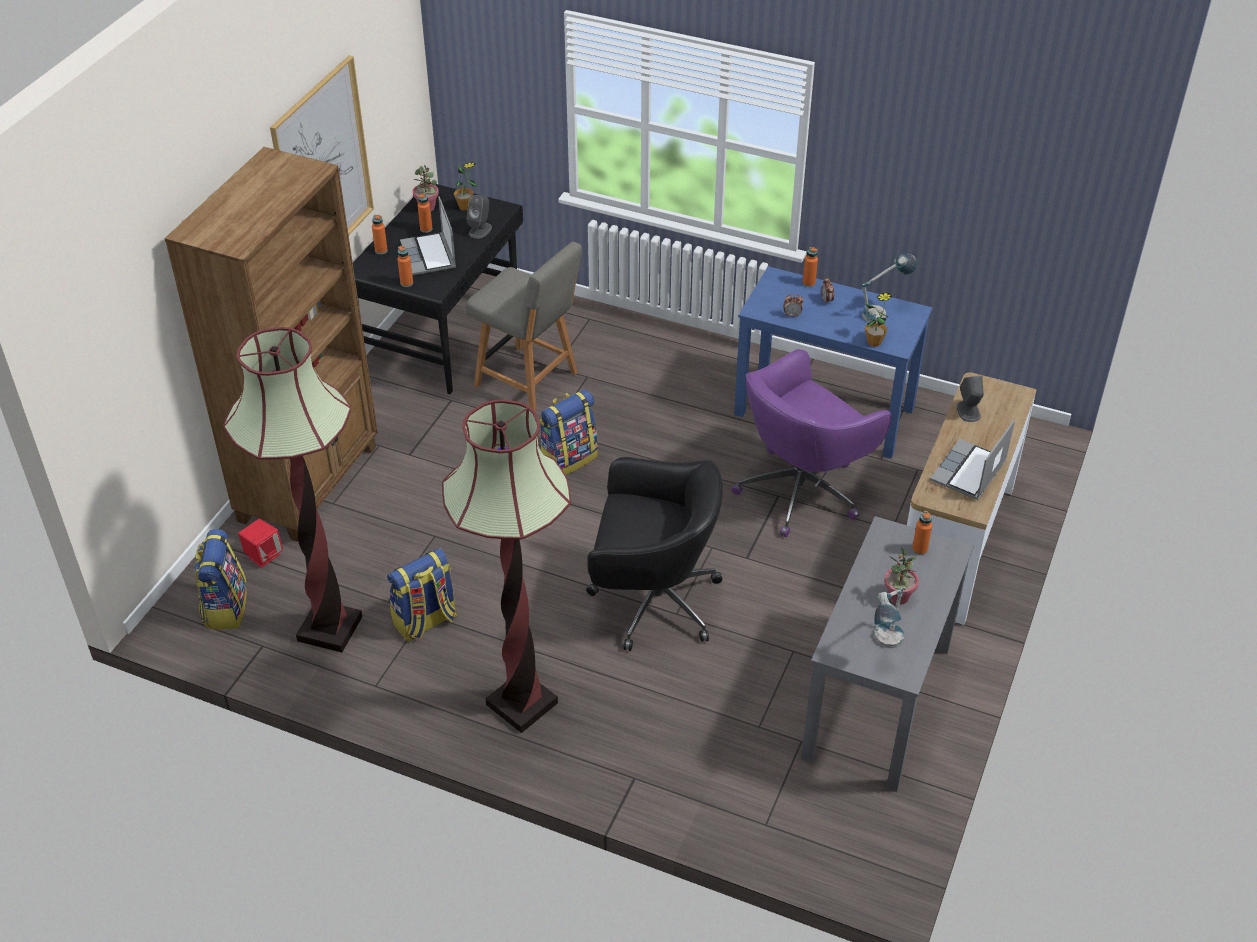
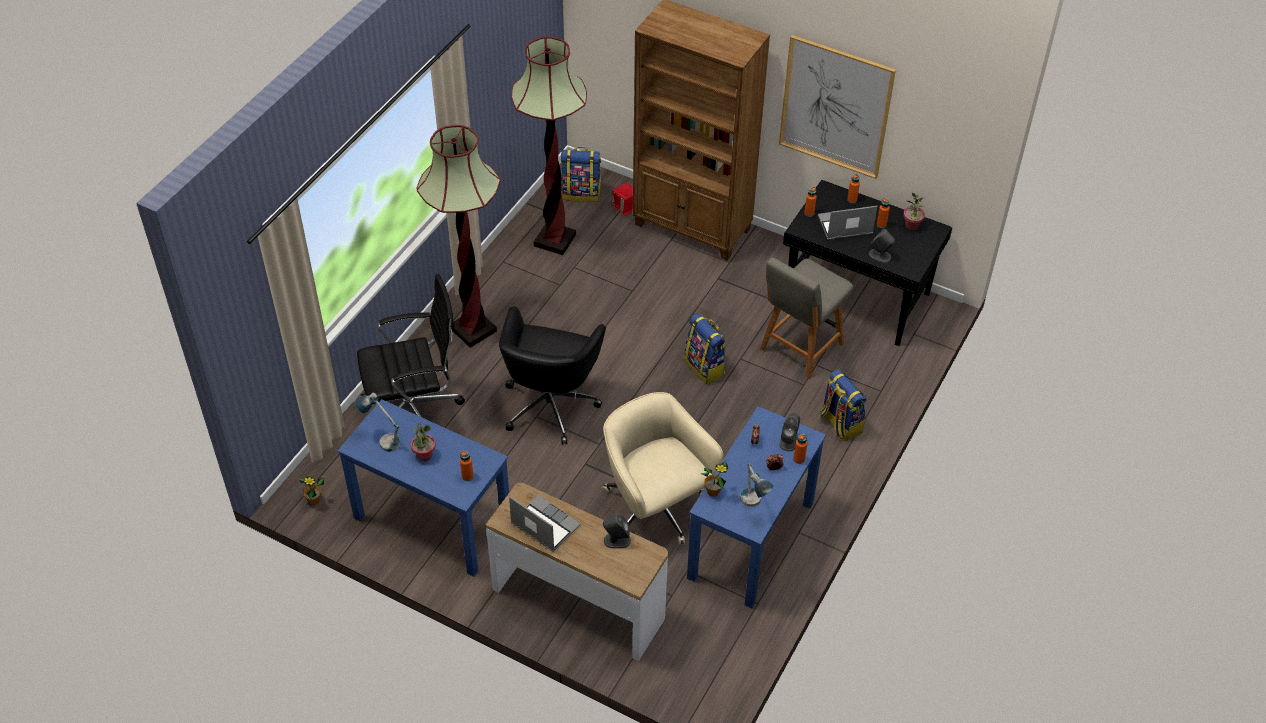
camera: 95 degrees right, 5 degrees up
backpack [387,548,457,642] -> backpack moved to [820,370,866,441]
potted plant [452,162,478,211] -> potted plant moved to [298,476,324,505]
purple office chair [731,349,892,537] -> beige office chair [602,392,724,545]
grey desk [801,516,974,792] -> blue desk [338,399,509,577]
none -> black office chair [357,274,465,417]
none -> grey speaker [780,413,800,451]

